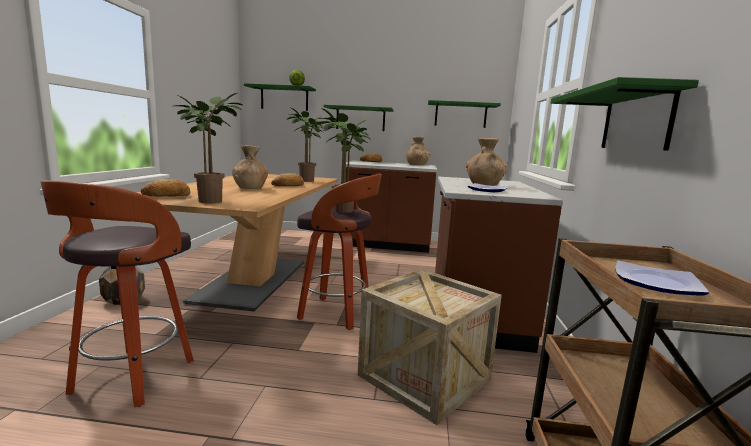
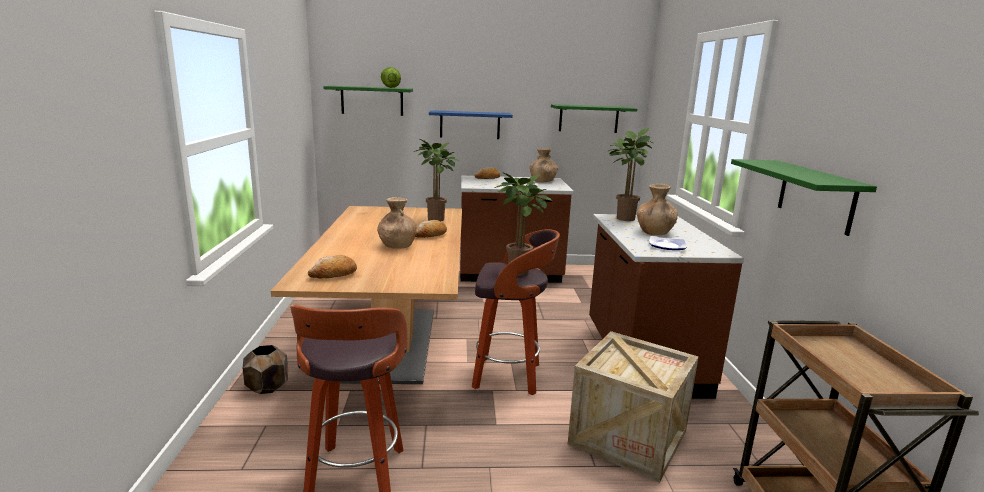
camera: 10 degrees left, 5 degrees up
potted plant [173,93,242,203] -> potted plant moved to [606,128,655,221]
green shelf [324,105,394,131] -> blue shelf [429,110,513,139]
plate [615,261,709,296] -> none

